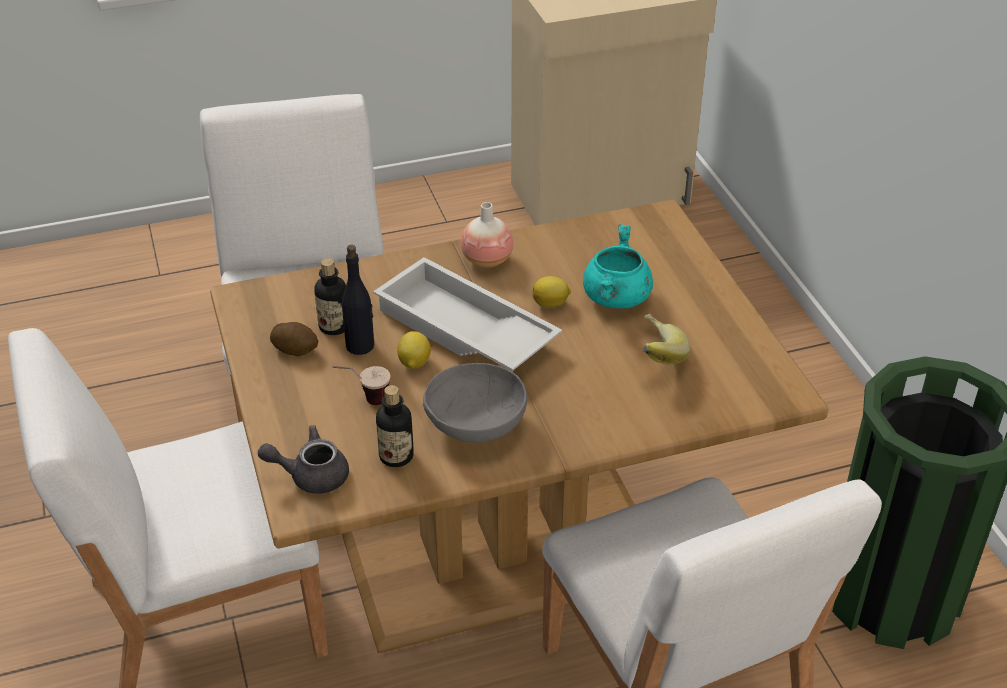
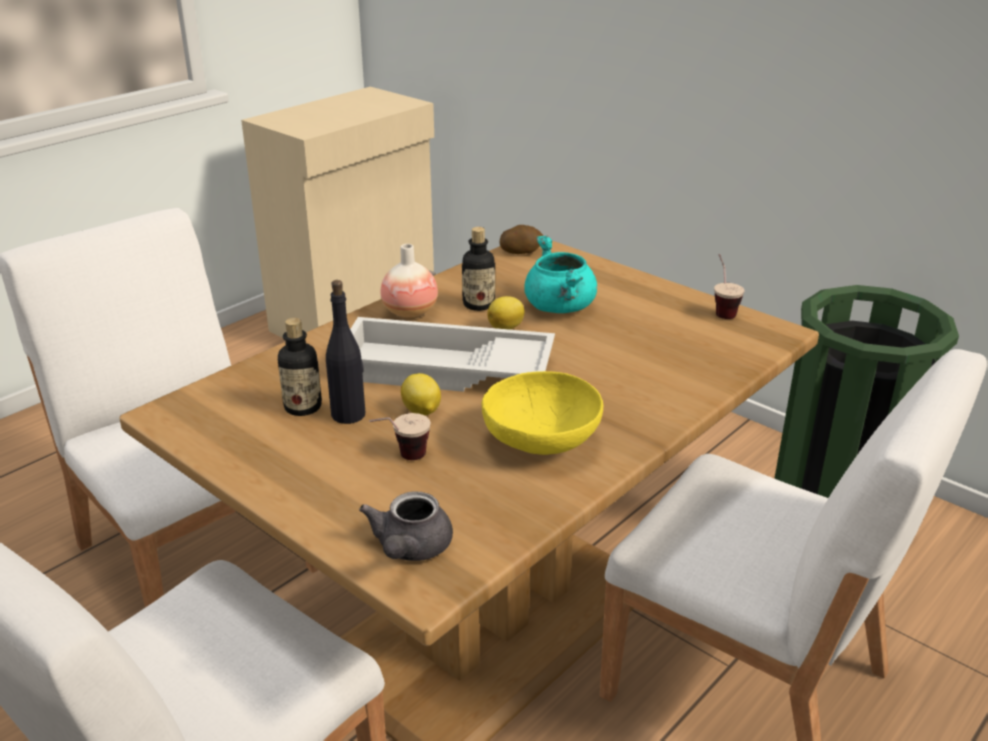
camera: 30 degrees left, 10 degrees down
grey teapot [258,425,349,494] -> grey teapot turned 45 degrees counterclockwise [359,491,453,561]
potato [270,322,318,356] -> potato moved to [500,225,543,254]
bottle [376,385,414,467] -> bottle moved to [462,227,495,311]
grey bowl [423,363,527,443] -> yellow bowl [481,371,603,455]
banana [643,314,690,364] -> none
none -> cup [714,254,745,319]

